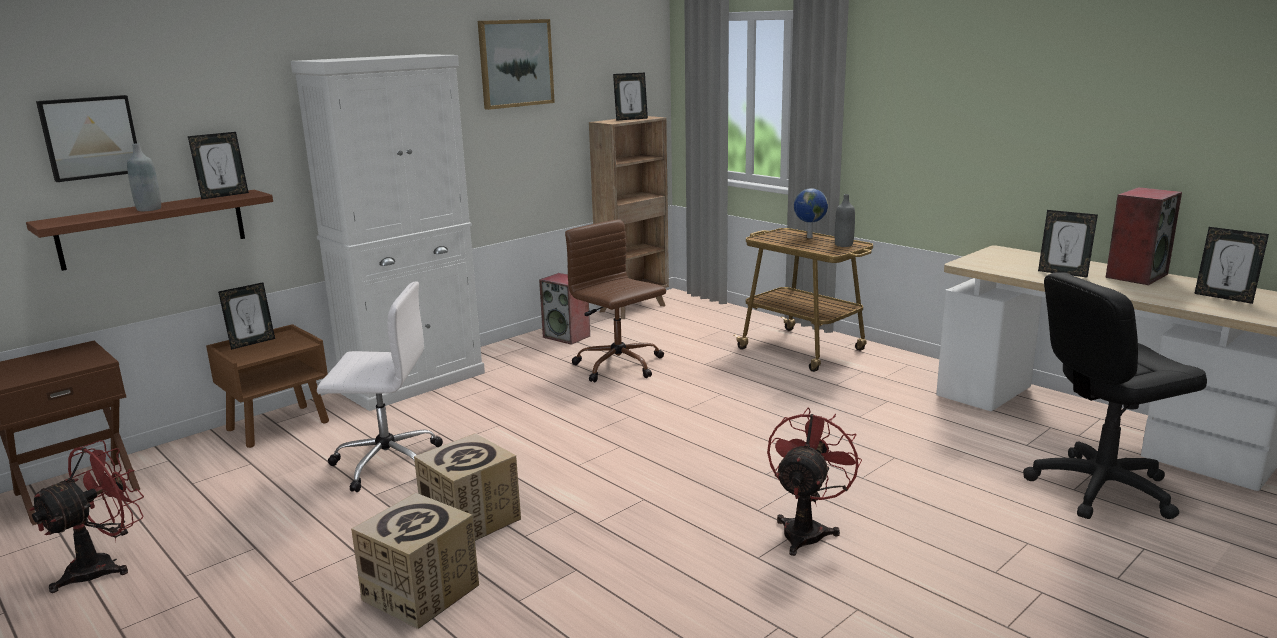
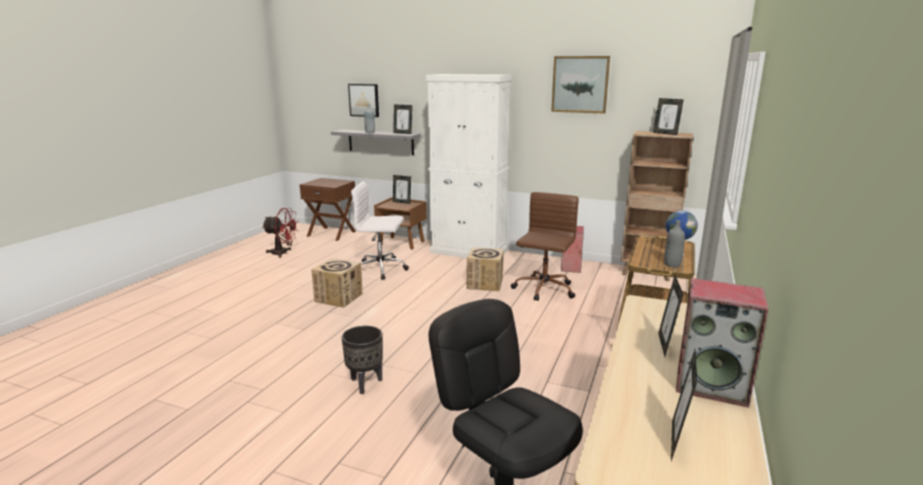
camera: 65 degrees right, 0 degrees up
brown shelf [26,190,273,271] -> grey shelf [331,129,421,155]
white office chair [317,281,443,492] -> white office chair turned 120 degrees clockwise [351,181,409,280]
cardboard box [351,493,479,629] -> cardboard box moved to [467,247,504,291]
red fan [767,408,862,556] -> black planter [342,326,383,394]

